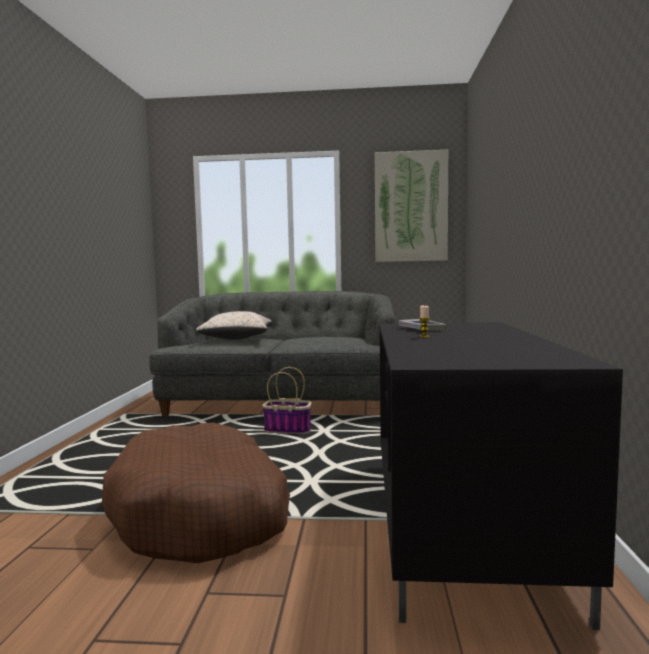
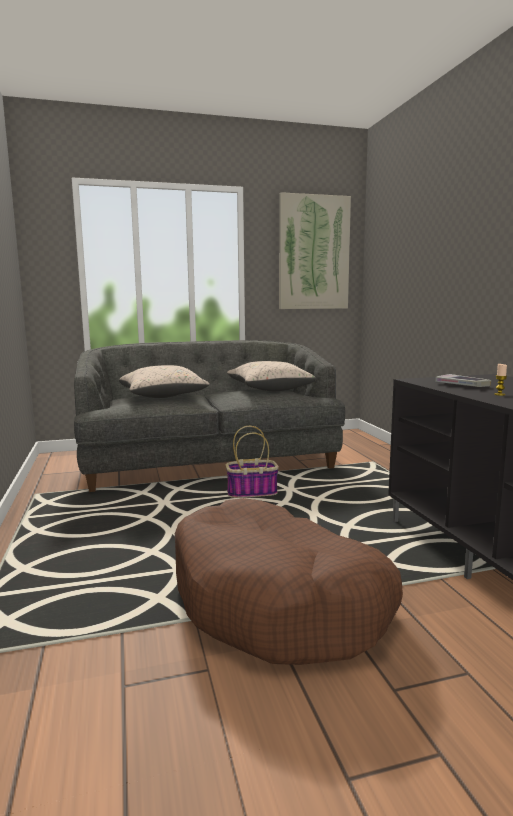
camera: 20 degrees left, 5 degrees up
none -> beige pillow [227,361,316,391]

